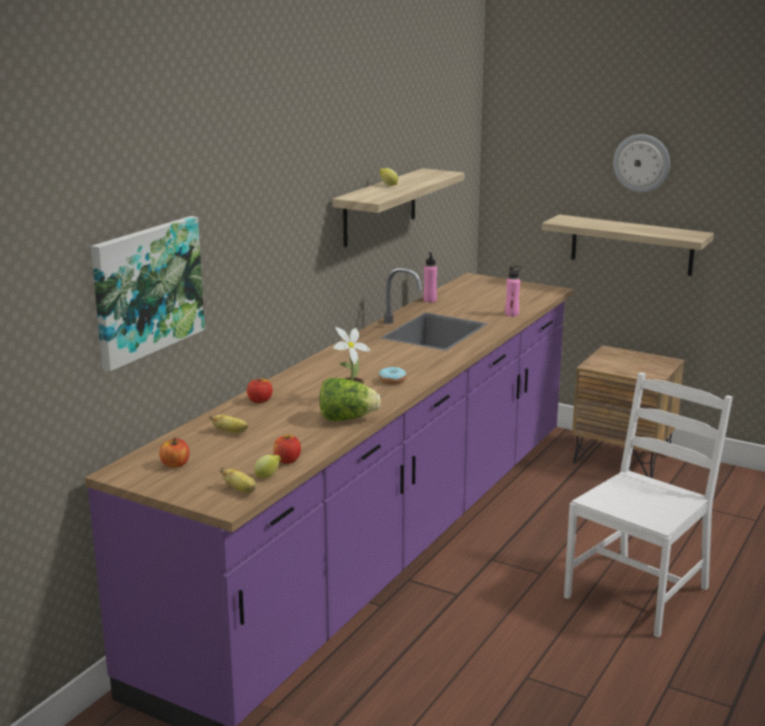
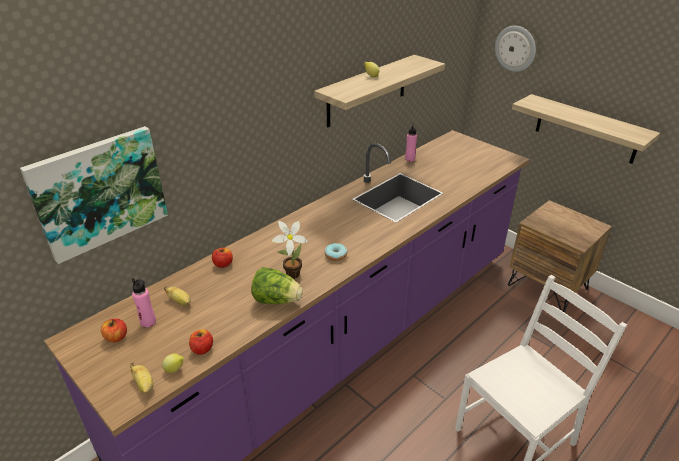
camera: 15 degrees right, 15 degrees up
pink bottle [505,265,521,316] -> pink bottle moved to [132,278,156,327]
wall clock [613,134,670,192] -> wall clock moved to [495,26,536,72]

